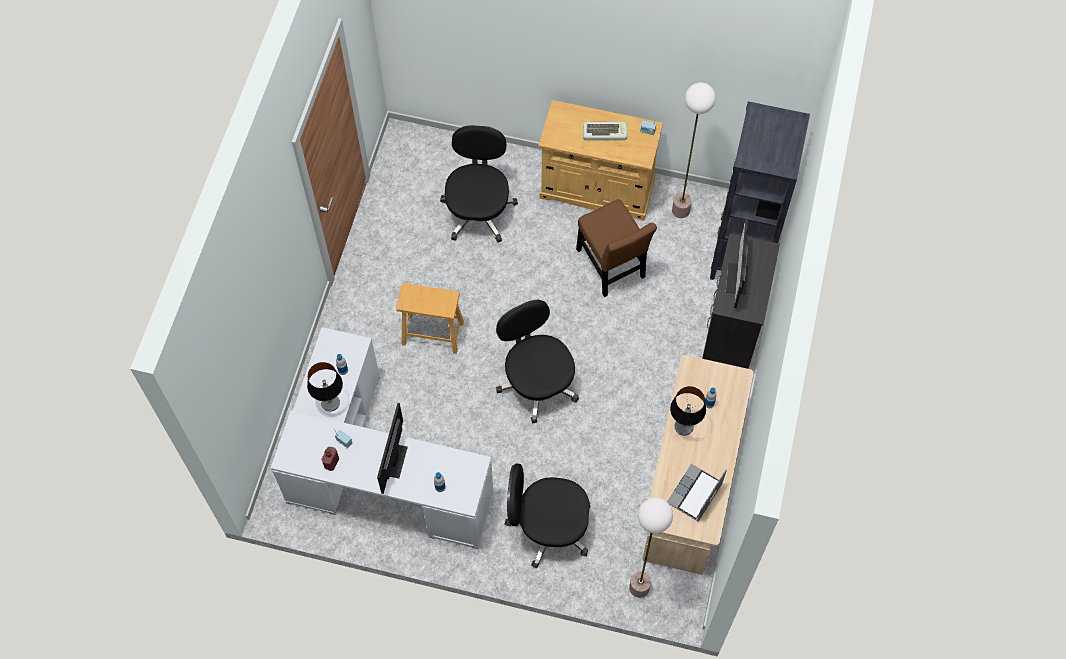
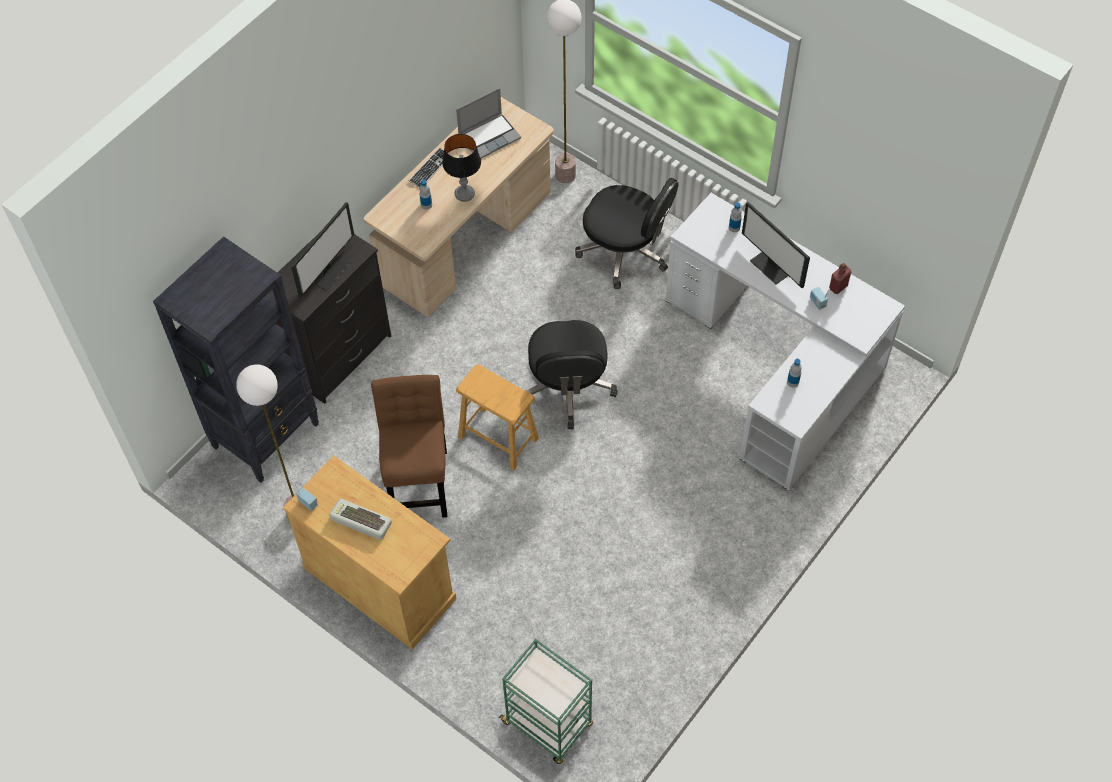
camera: 155 degrees left, 5 degrees down
table lamp [307,362,343,412] -> none
monitor [377,403,408,494] -> monitor turned 105 degrees clockwise [742,202,810,288]
brown stool [396,283,464,354] -> brown stool moved to [456,364,539,470]
black office chair [440,125,518,243] -> none
none -> keyboard [408,147,451,189]
none -> green cart [499,639,593,764]

